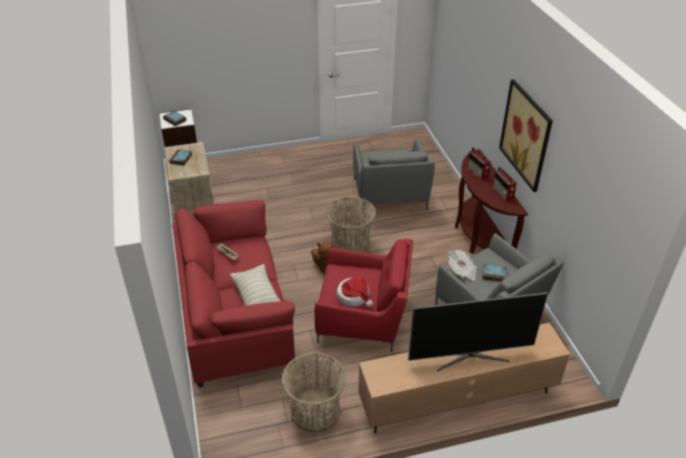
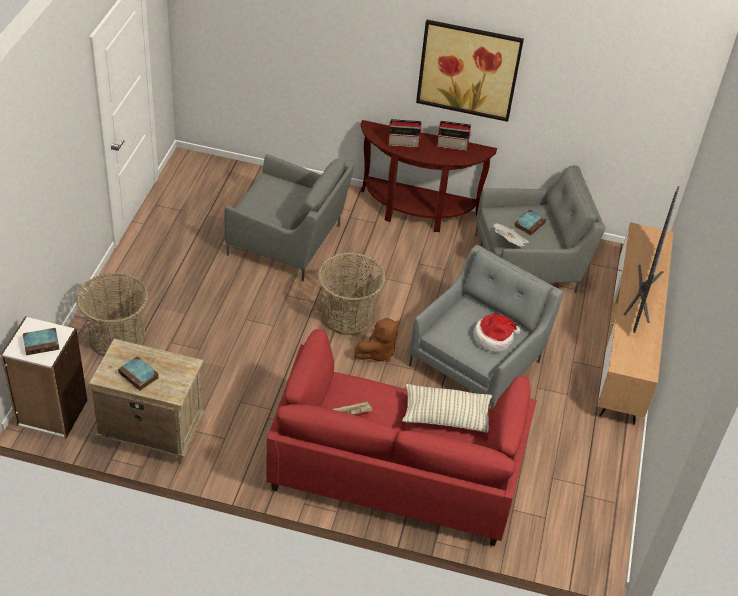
camera: 65 degrees left, 5 degrees up
basket [281,352,346,433] -> basket moved to [76,272,149,356]
red armchair [315,239,413,352] -> grey armchair [409,245,563,409]

